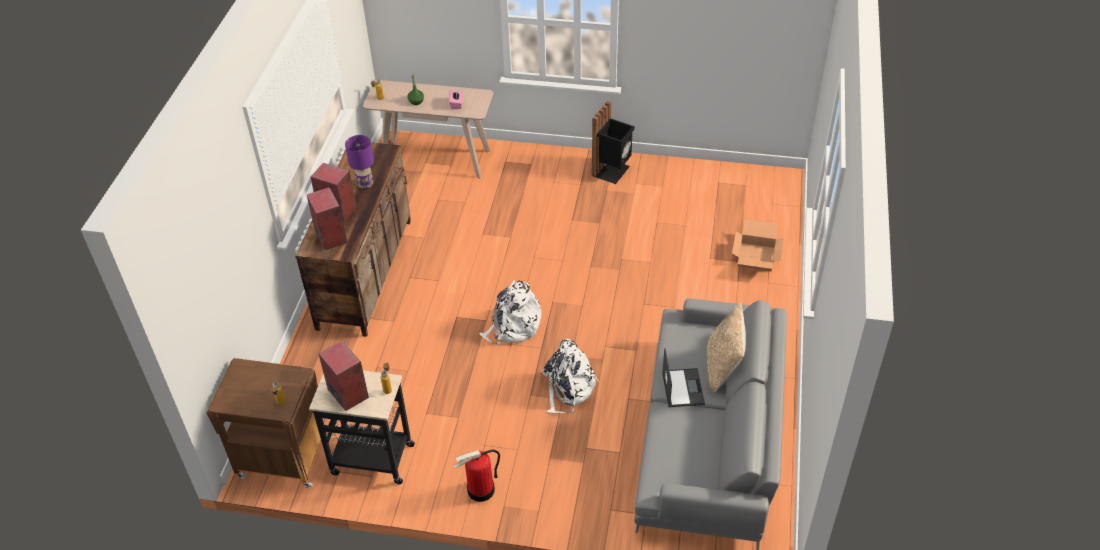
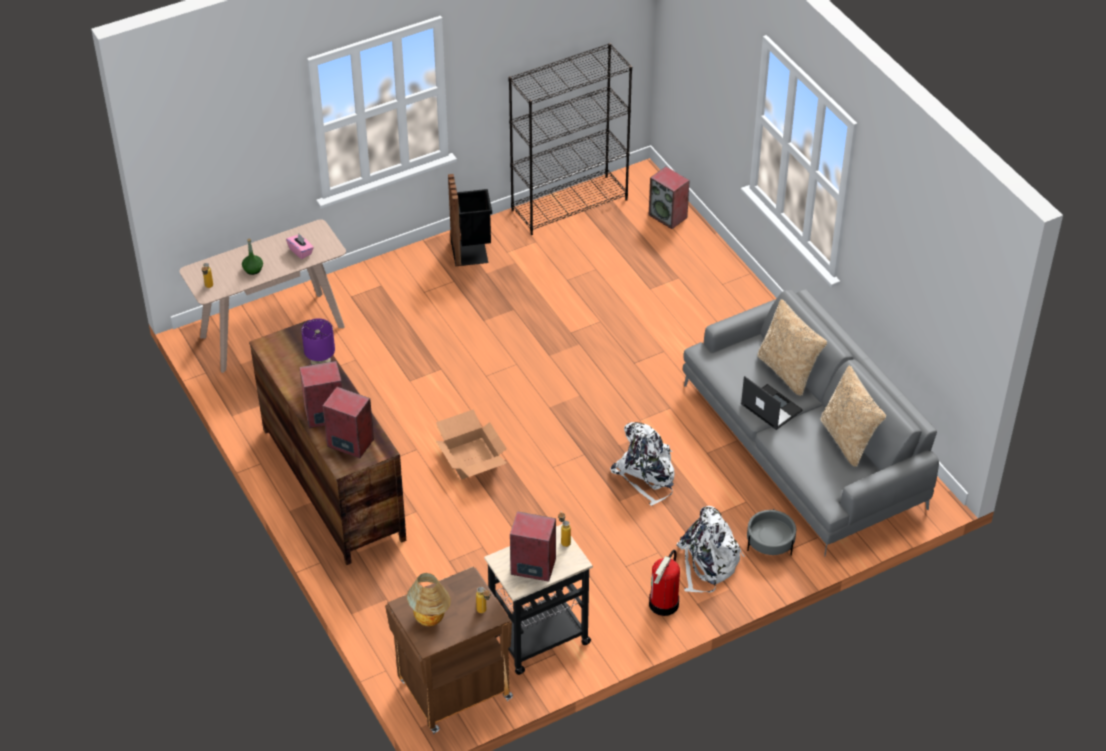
camera: 40 degrees left, 0 degrees up
white backpack [479,280,541,345] -> white backpack moved to [676,506,745,592]
cardboard box [732,219,784,271] -> cardboard box moved to [436,409,507,479]
none -> table lamp [407,573,451,626]
none -> black bookcase [509,43,632,235]
none -> speaker [649,167,690,229]
none -> grey planter [747,509,796,556]
none -> beige pillow [821,365,886,467]

